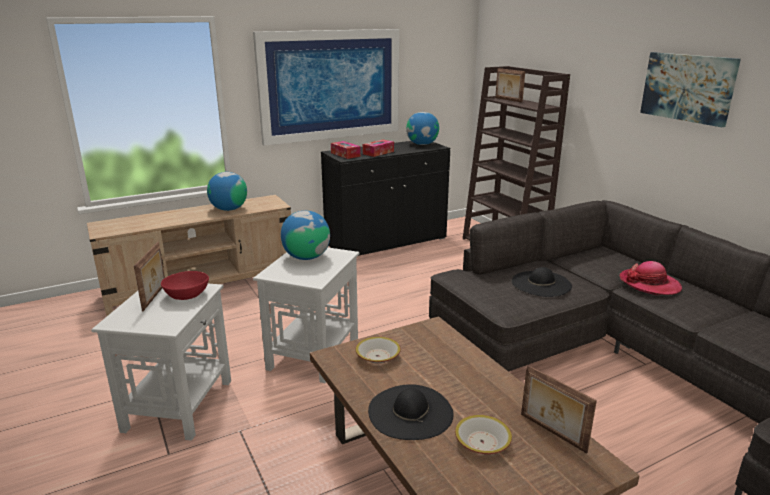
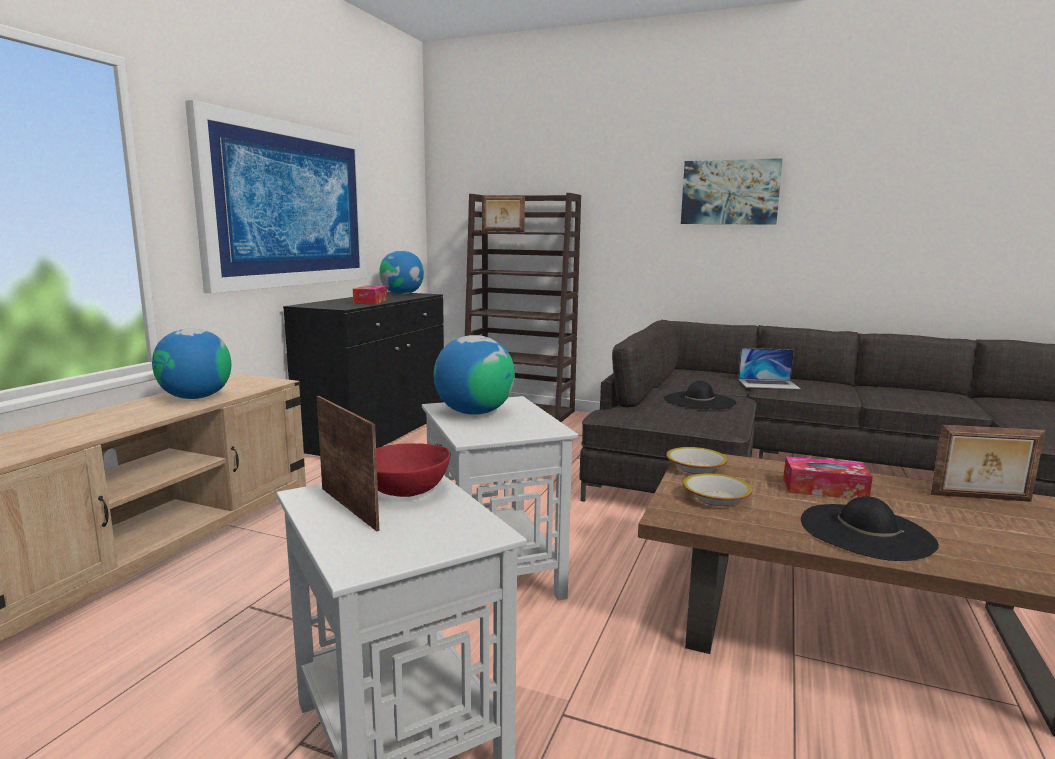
camera: 40 degrees left, 10 degrees down
tissue box [331,141,361,159] -> tissue box moved to [783,456,873,499]
bowl [455,415,512,454] -> bowl moved to [666,447,727,474]
hat [620,261,682,295] -> laptop [738,348,801,389]

